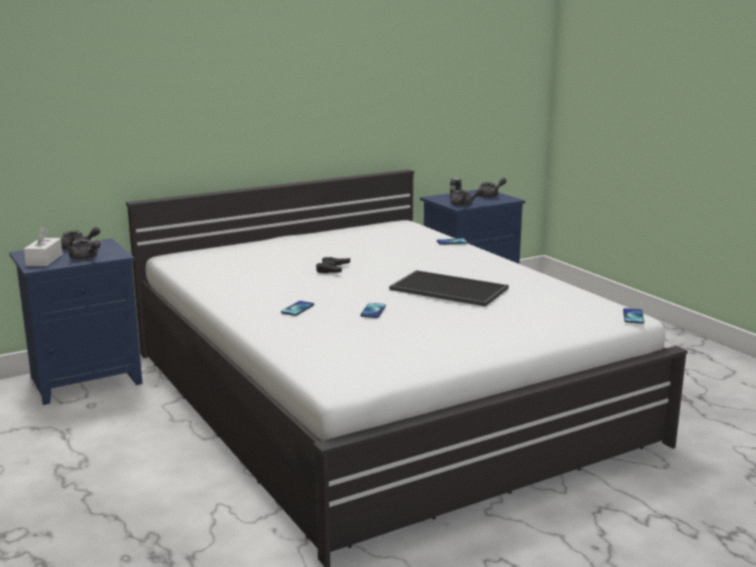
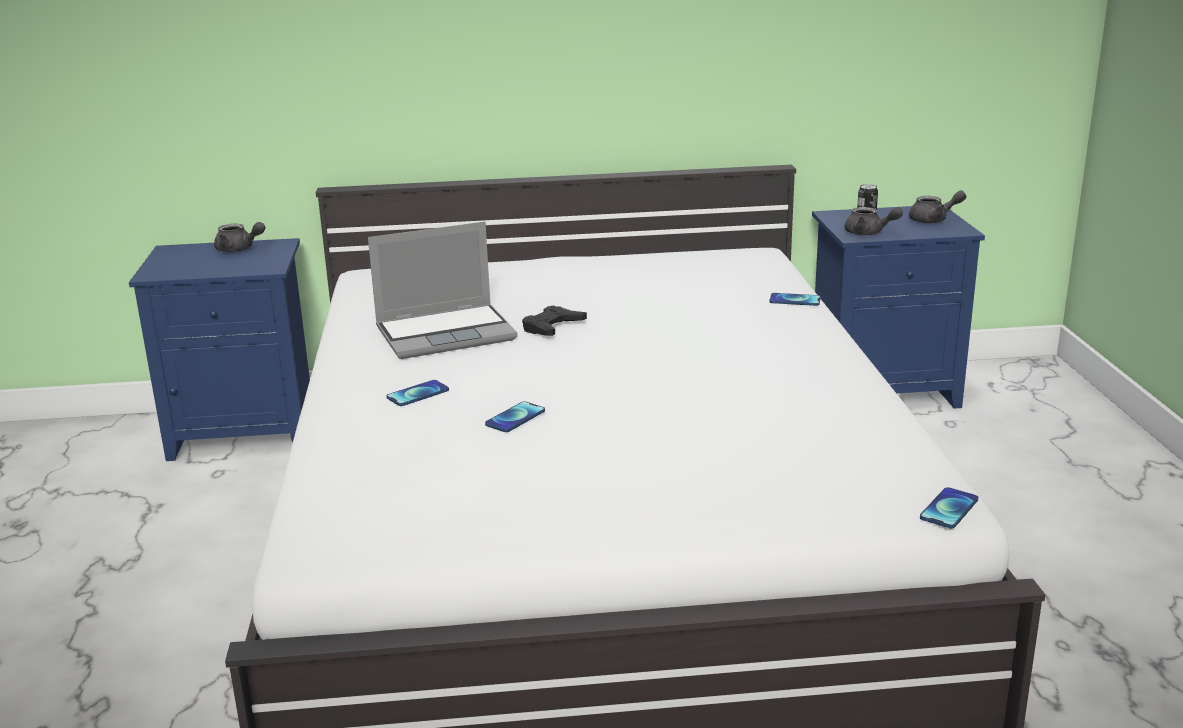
camera: 25 degrees right, 5 degrees up
white tissue box [24,226,63,266] -> none
grey teapot [67,239,101,260] -> none
tray [389,270,509,307] -> none
none -> laptop [368,222,517,359]

